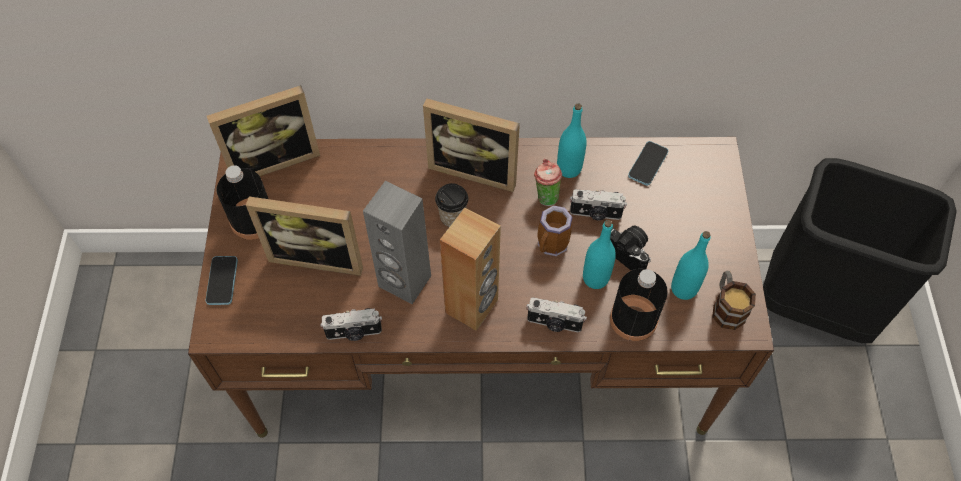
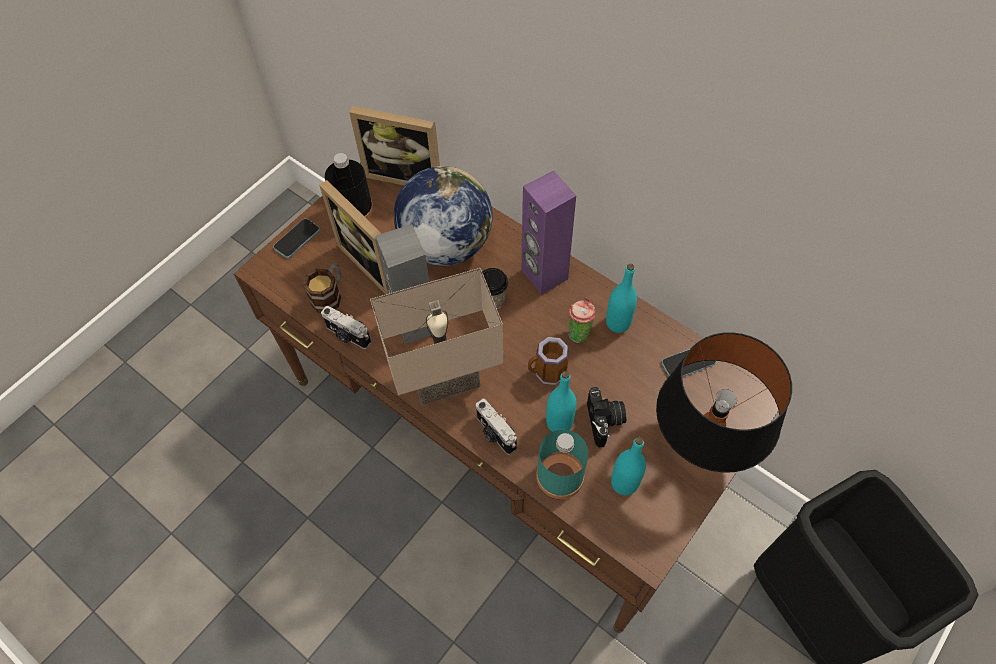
camera: 40 degrees right, 0 degrees up
picture frame [423,98,520,192] -> purple speaker [521,170,576,294]
brown speaker [440,208,501,331] -> beige table lamp [370,268,503,405]
camera [570,189,627,220] -> none
black bottle [610,269,668,341] -> turquoise bottle [536,430,588,500]
mug [712,271,756,330] -> mug moved to [303,262,341,313]
none -> globe [394,166,492,266]
none -> black table lamp [656,332,792,472]

